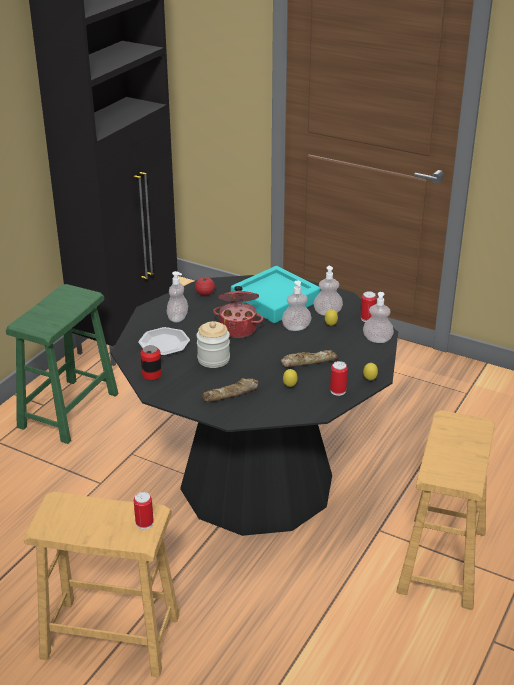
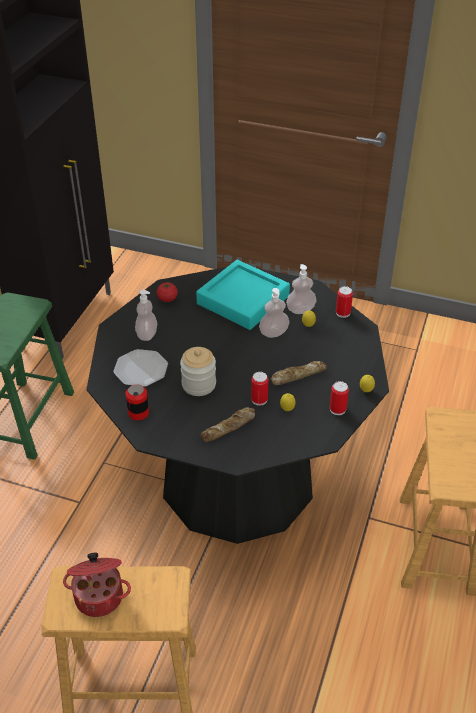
camera: 10 degrees left, 10 degrees up
can [134,492,154,529] -> can moved to [251,372,269,406]
cooking pot [213,286,263,338] -> cooking pot moved to [63,553,131,617]
soap dispenser [363,292,394,343] -> none

